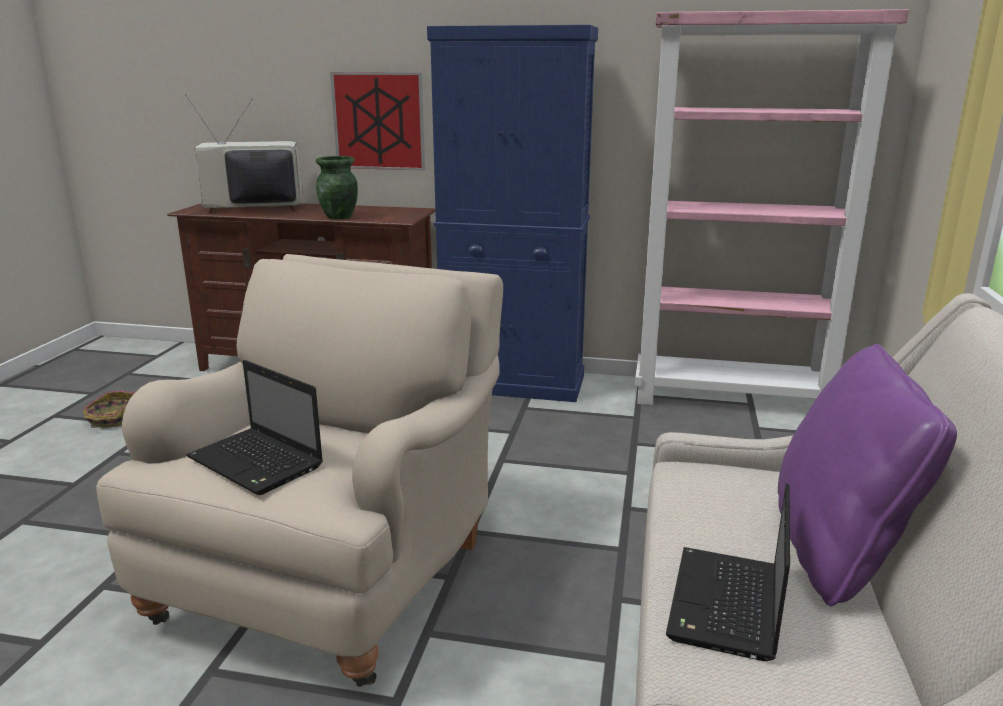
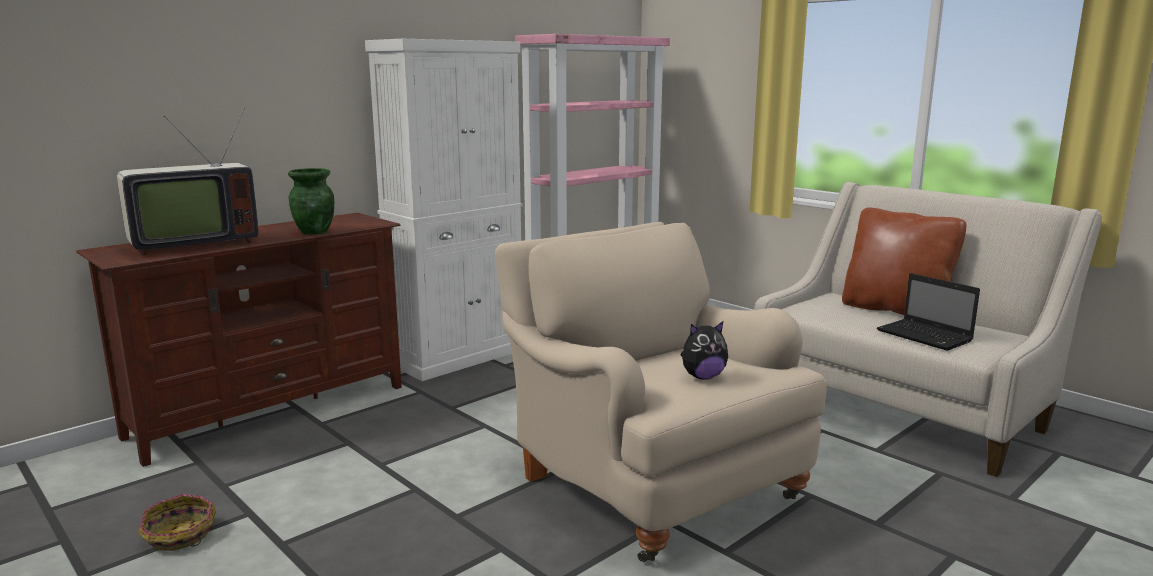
camera: 55 degrees left, 5 degrees down
television [185,94,303,213] -> television turned 150 degrees counterclockwise [117,108,259,256]
laptop [186,360,323,495] -> plush toy [681,321,728,380]
picture [330,72,425,171] -> none
blue cabinet [427,25,598,402] -> white cabinet [365,39,522,381]
purple pillow [778,344,957,606] -> brown pillow [842,208,967,315]

